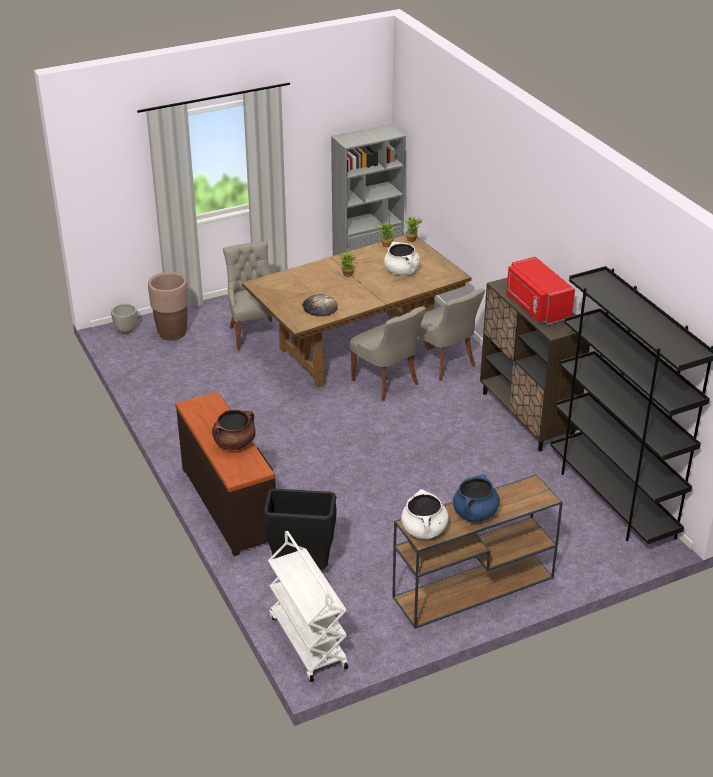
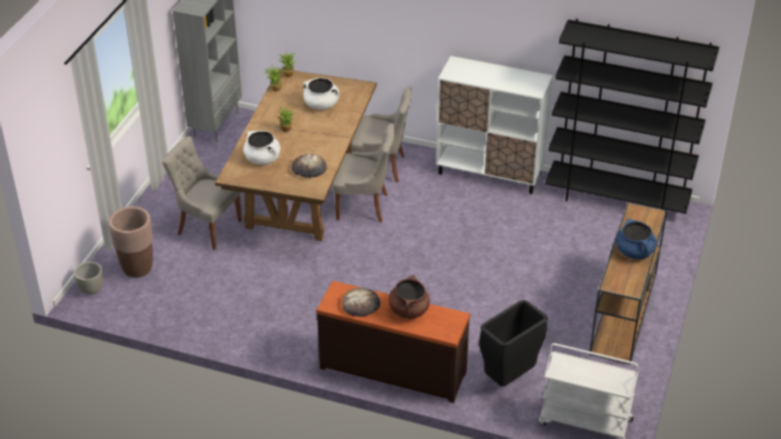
camera: 45 degrees left, 5 degrees up
white cooking pot [401,489,449,539] -> white cooking pot moved to [243,130,280,165]
brown cabinet [480,277,590,452] -> white cabinet [436,56,553,194]
red microwave [506,257,575,324] -> none
none -> bread [342,288,380,317]

